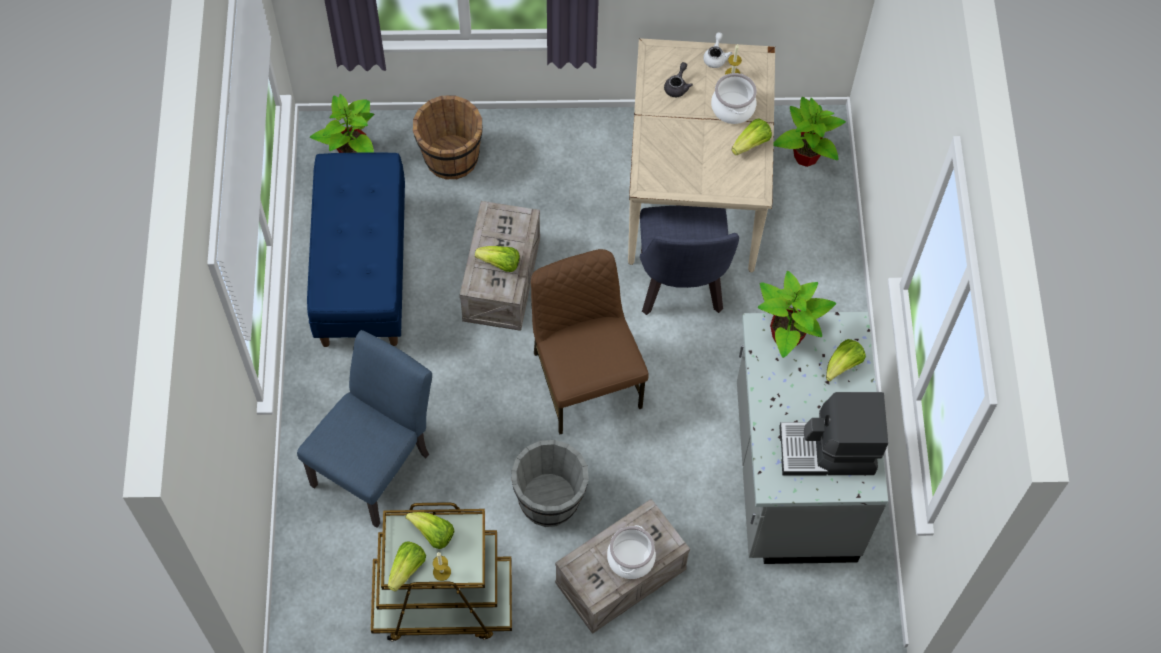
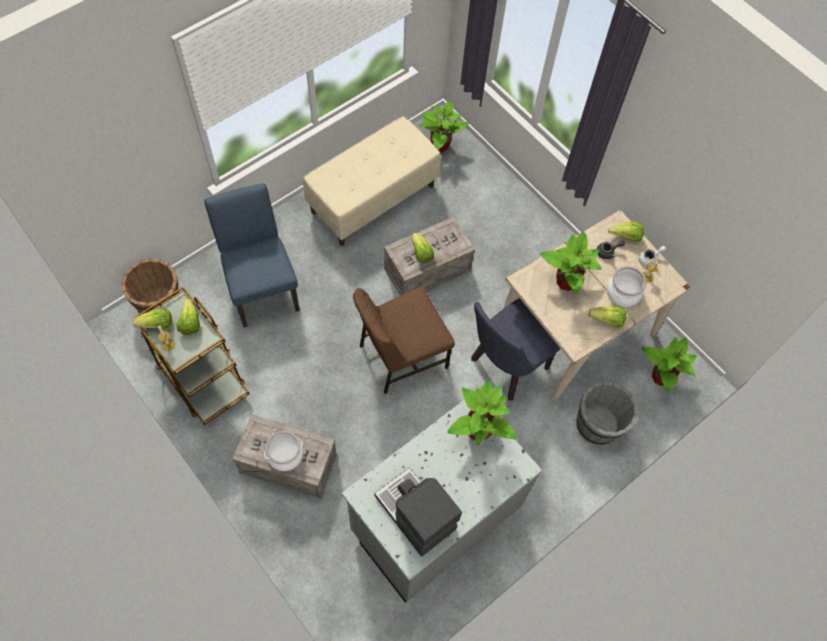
camera: 50 degrees right, 0 degrees up
blue chair [297,330,432,528] -> blue chair turned 105 degrees counterclockwise [204,183,300,327]
blue bench [307,152,405,347] -> beige bench [303,116,441,246]
brown bucket [413,95,483,179] -> brown bucket moved to [121,258,179,313]
grey bucket [511,440,589,527] -> grey bucket moved to [577,381,638,445]
brown chair [531,249,649,435] -> brown chair turned 150 degrees counterclockwise [353,287,455,394]
lettuce [826,339,866,382] -> lettuce moved to [608,222,644,242]
none -> potted plant [540,232,602,294]

